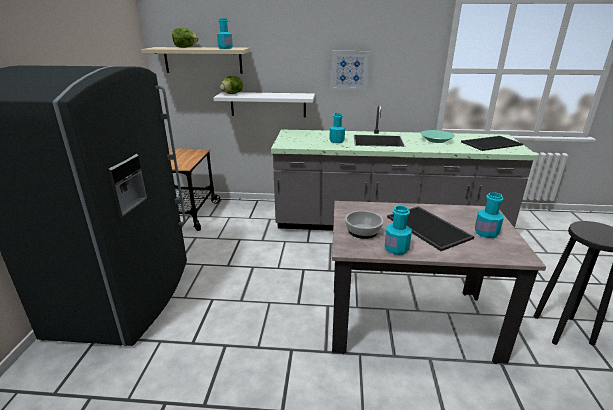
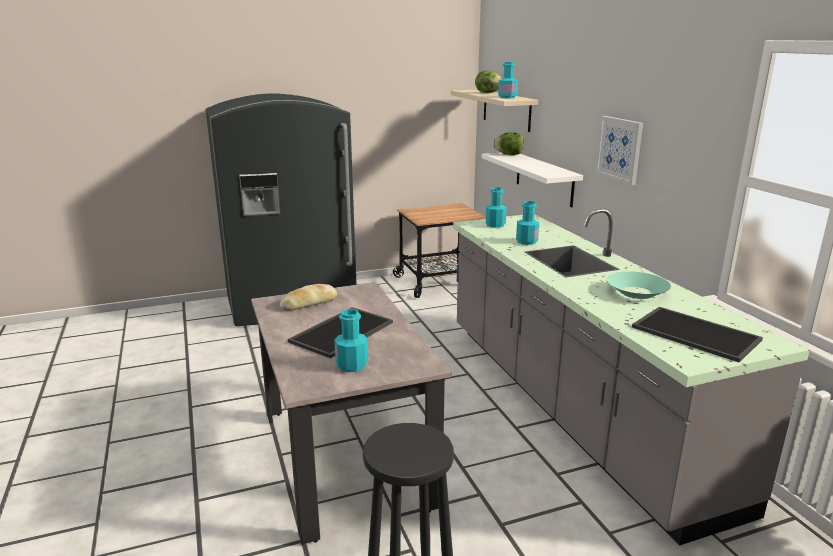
camera: 65 degrees right, 5 degrees down
bowl [345,211,383,239] -> bread [280,284,337,311]
turquoise bottle [385,206,412,255] -> turquoise bottle moved to [486,187,507,228]

